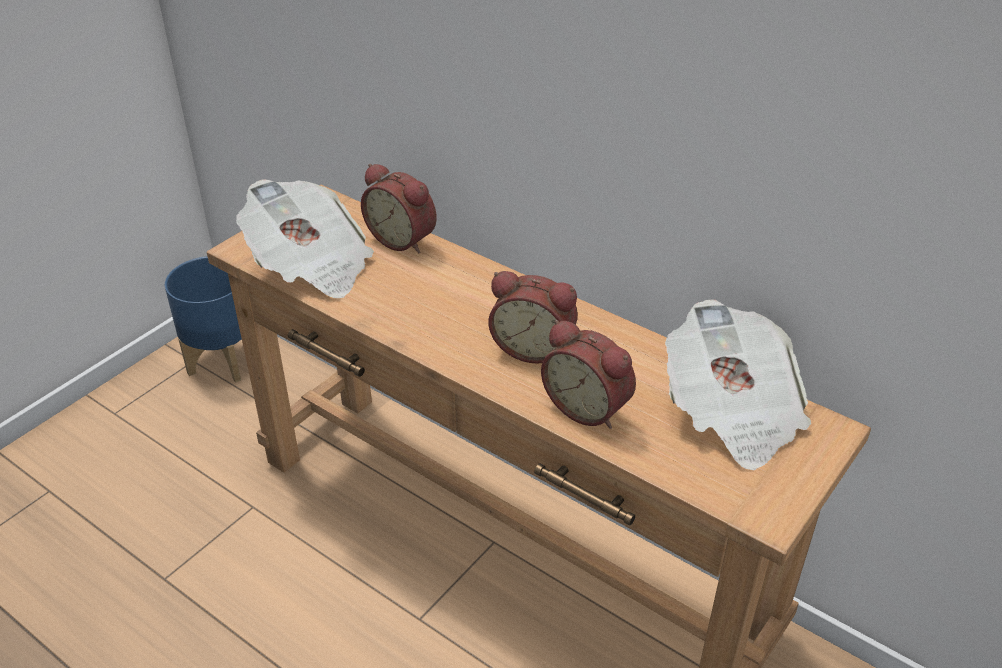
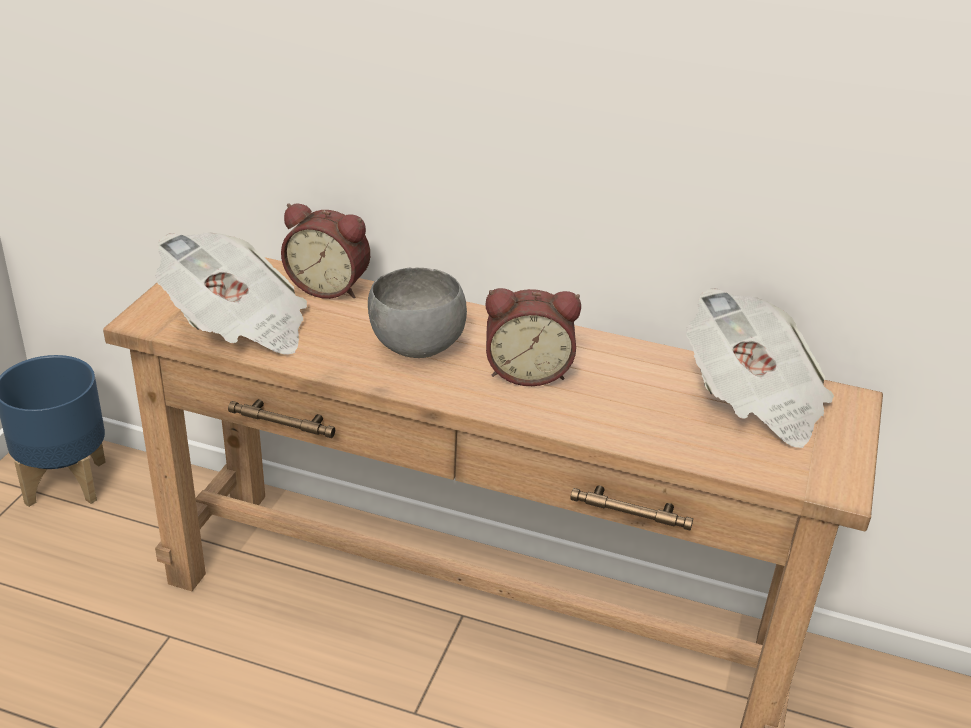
camera: 20 degrees left, 5 degrees down
alarm clock [541,320,636,429] -> none
none -> grey bowl [368,268,467,358]

